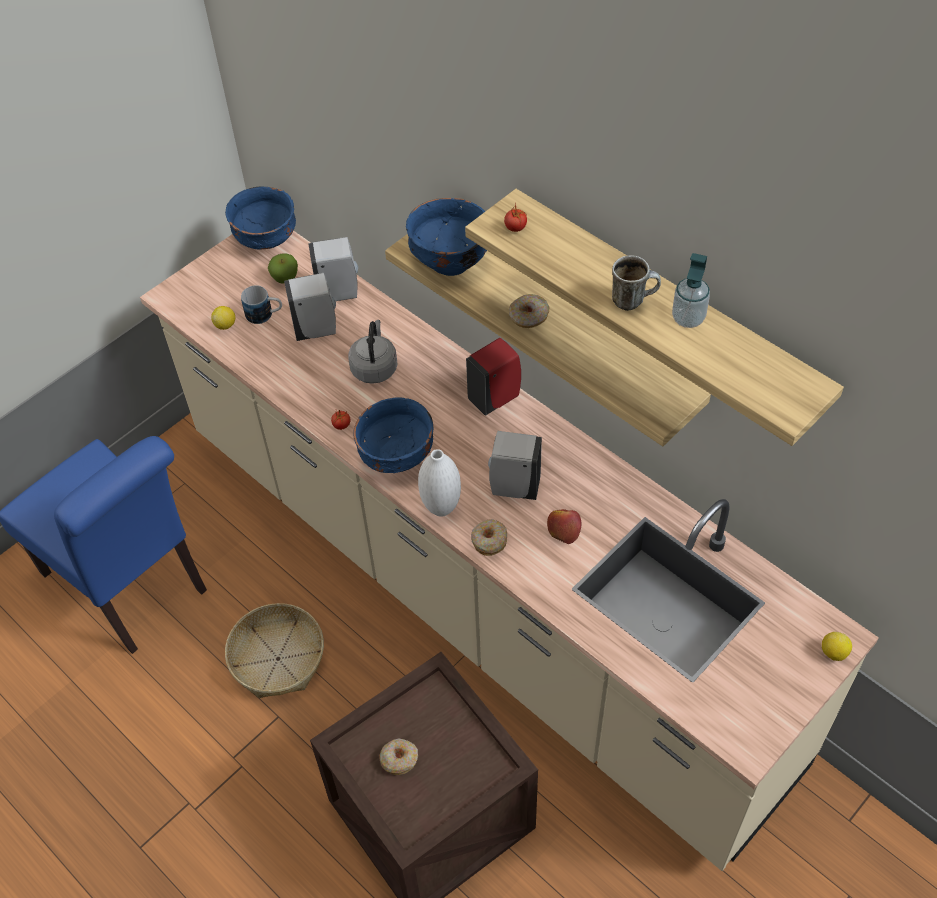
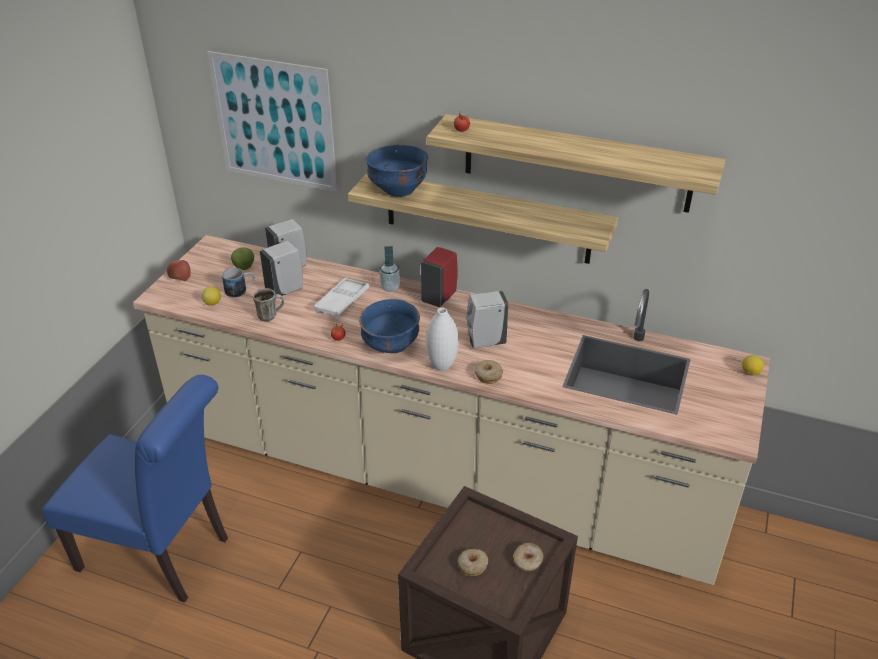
camera: 25 degrees left, 15 degrees down
blue bowl [225,187,296,249] -> none
basket [225,603,324,698] -> none
grey kettle [348,320,398,384] -> white tray [314,278,369,317]
donut [509,294,549,328] -> donut moved to [513,543,543,571]
apple [547,509,581,544] -> apple moved to [167,260,191,281]
mug [612,255,661,311] -> mug moved to [253,288,284,322]
soap dispenser [672,253,710,328] -> soap dispenser moved to [380,246,400,292]
none -> picture [207,51,337,192]

